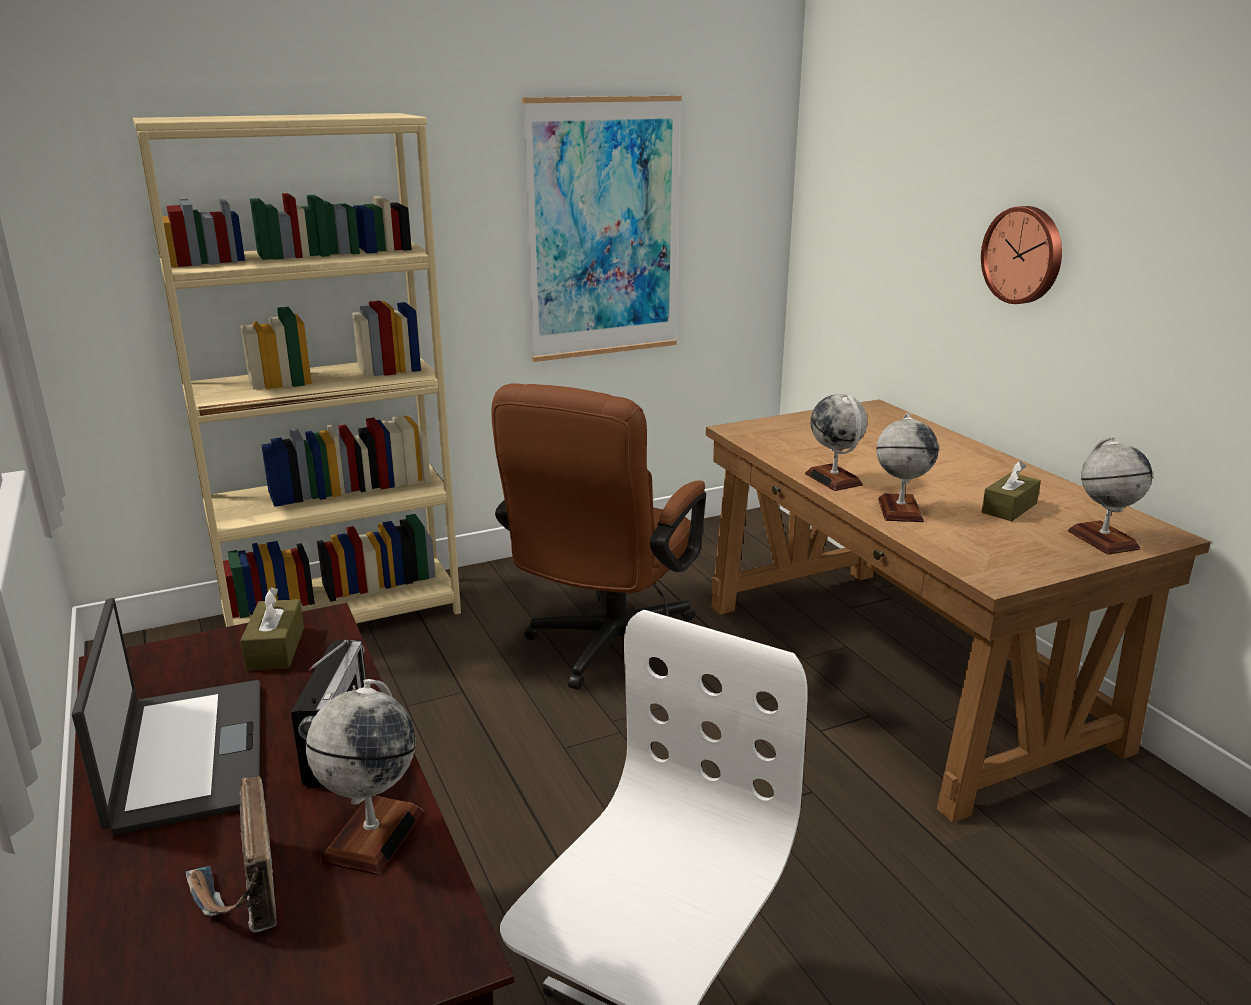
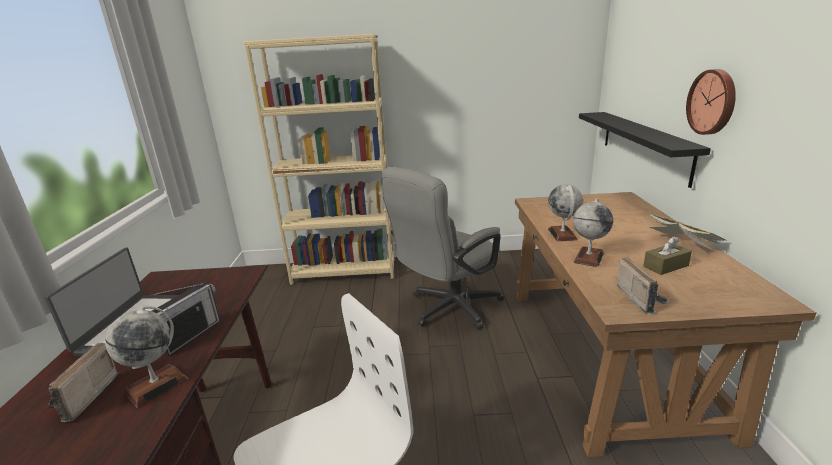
camera: 25 degrees right, 0 degrees up
brown tissue box [240,587,304,671] -> none
brown office chair [491,383,706,690] -> grey office chair [381,167,504,330]
picture [522,96,682,362] -> none
globe [1068,437,1152,555] -> none
none -> black shelf [579,112,711,188]
none -> radio [617,257,670,314]
none -> book [649,213,727,251]

